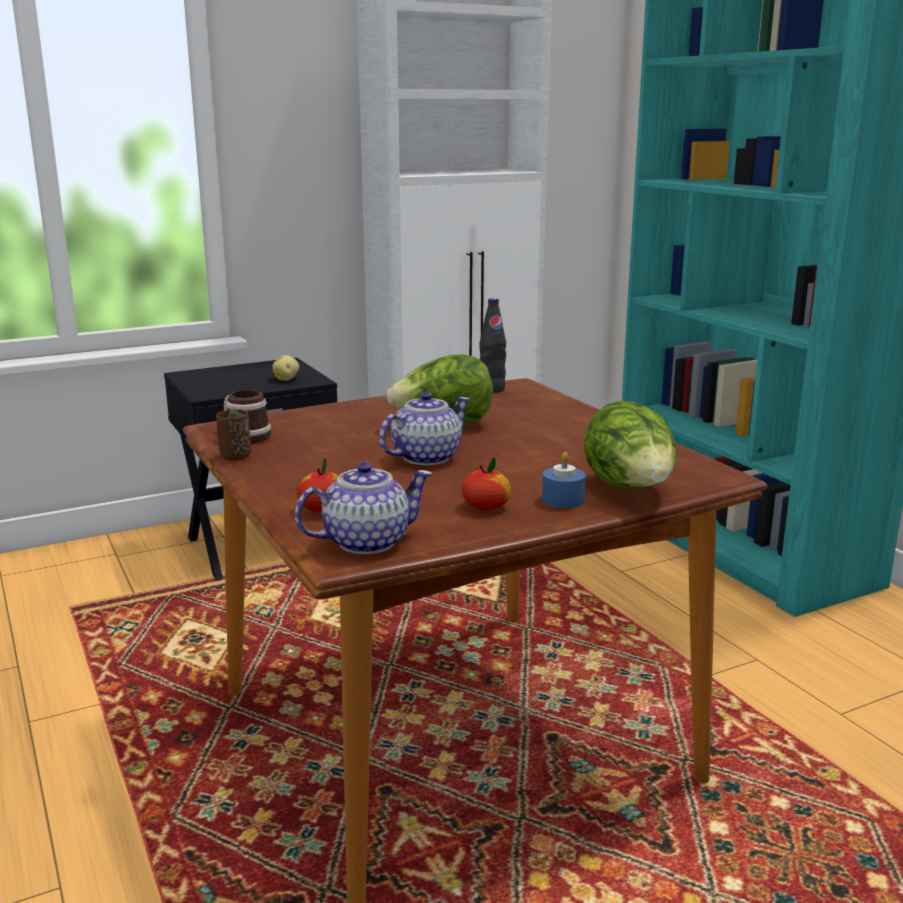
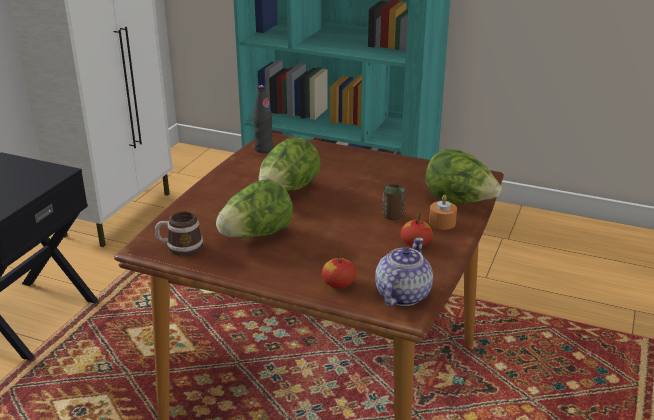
camera: 40 degrees left, 10 degrees up
brown cup [216,409,251,460] -> brown cup moved to [382,184,405,220]
potato [272,355,299,381] -> none
teapot [379,392,470,465] -> none
blue candle [542,452,586,508] -> orange candle [429,195,457,230]
none -> lettuce [216,179,293,238]

